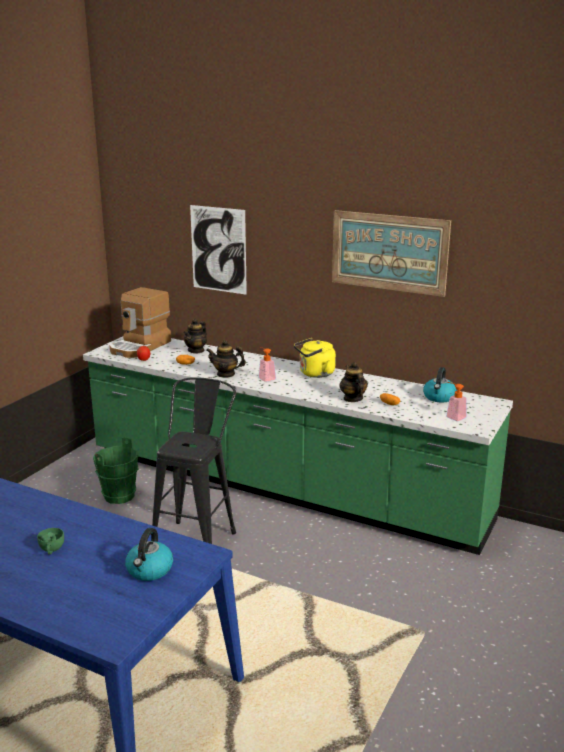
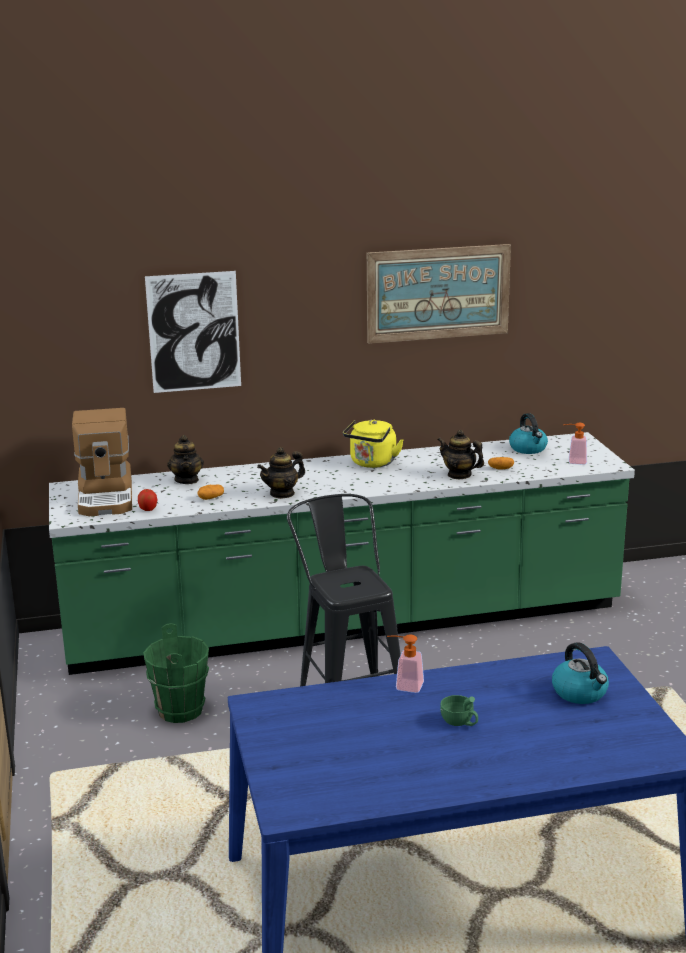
camera: 40 degrees left, 0 degrees up
soap dispenser [259,347,276,382] -> soap dispenser moved to [387,634,424,693]

